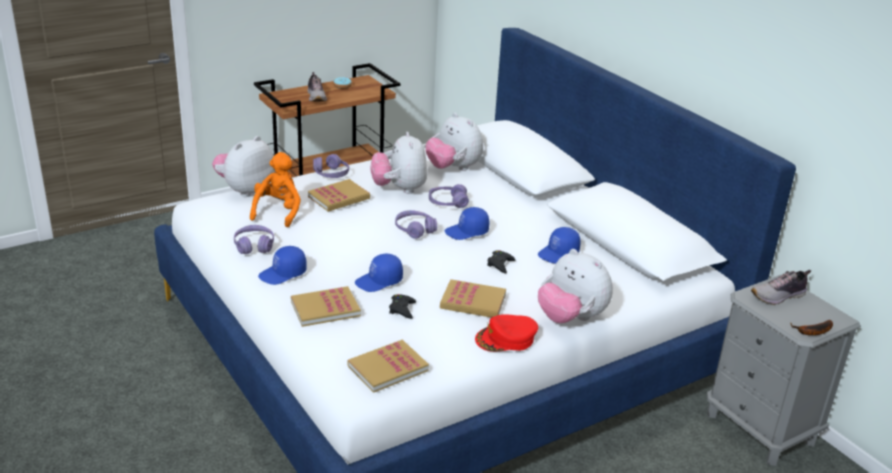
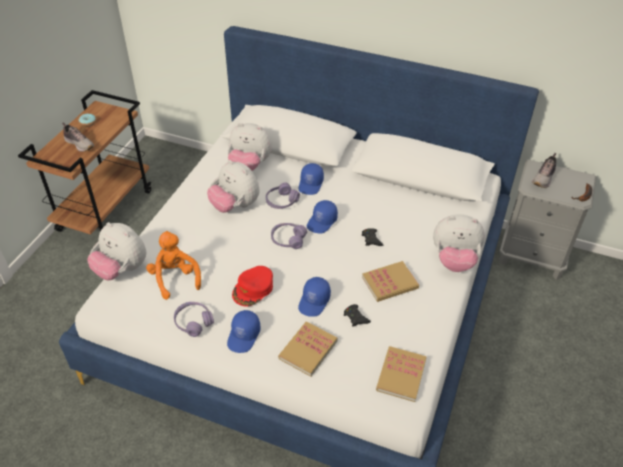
camera: 35 degrees left, 15 degrees up
plush toy [212,136,274,197] -> plush toy turned 60 degrees counterclockwise [87,222,146,280]
book [308,179,370,212] -> none
purple headphones [313,154,349,178] -> none
red cap [475,314,538,352] -> red cap moved to [232,266,273,306]
blue cap [538,227,581,264] -> blue cap moved to [299,163,324,195]

